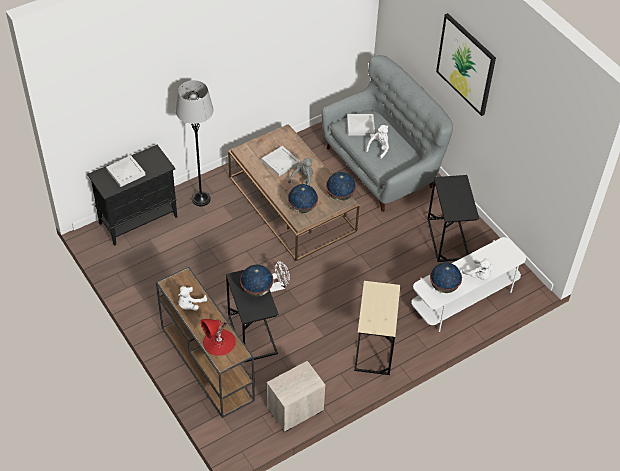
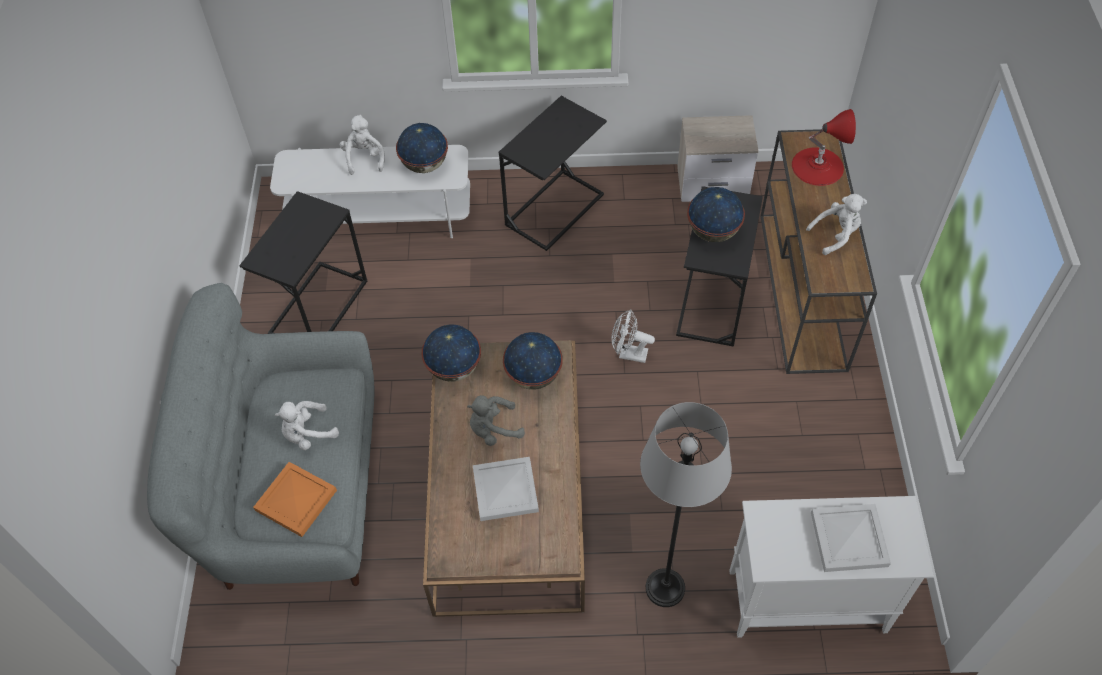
camera: 145 degrees left, 5 degrees up
black cabinet [87,145,177,246] -> white cabinet [729,496,934,638]
white tray [347,114,375,135] -> orange tray [253,462,337,537]
beige side table [354,281,400,375] -> black side table [499,96,607,251]
picture [436,13,496,116] -> none

